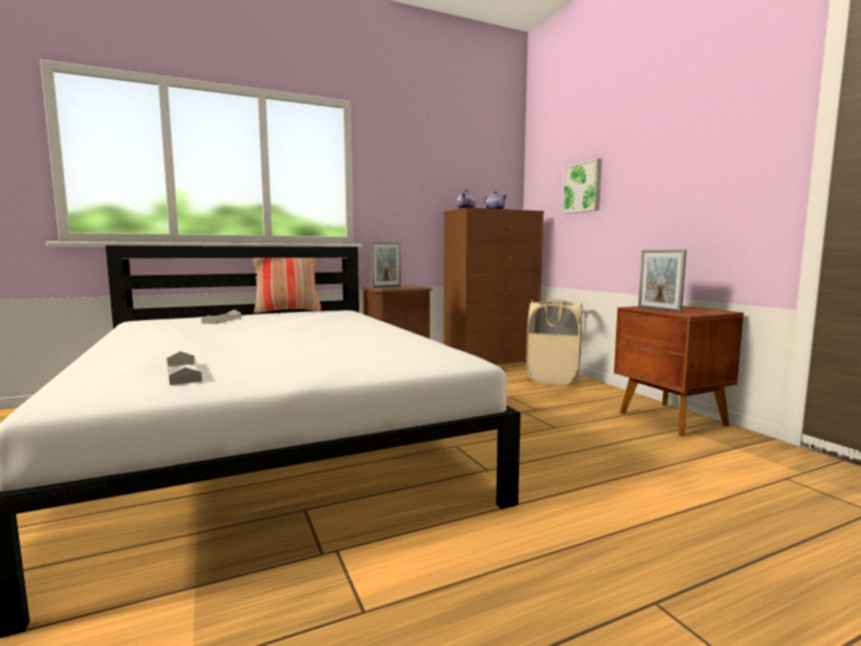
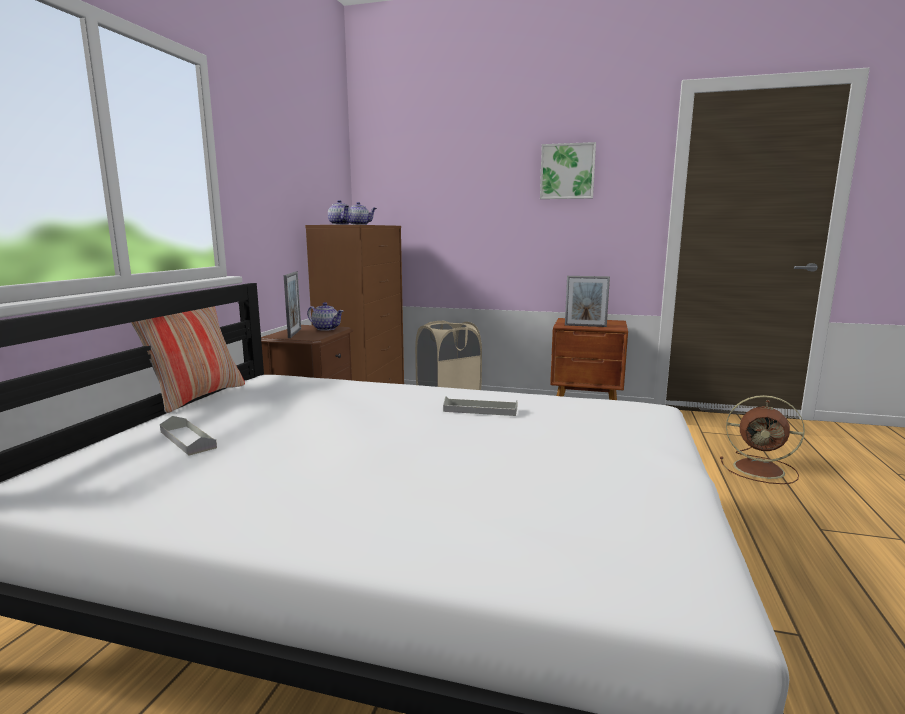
camera: 50 degrees left, 5 degrees up
grey tray [166,351,202,385] -> grey tray moved to [443,396,517,416]
picture [562,158,602,214] -> picture moved to [540,142,596,199]
none -> teapot [307,302,343,331]
none -> brown fan [720,395,805,484]

